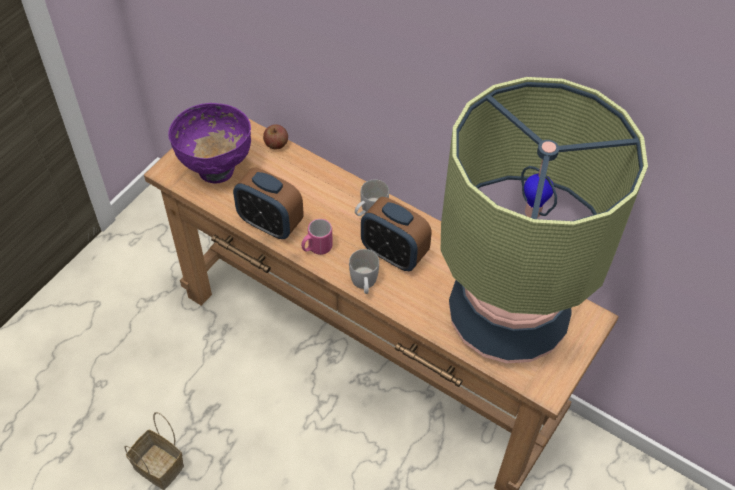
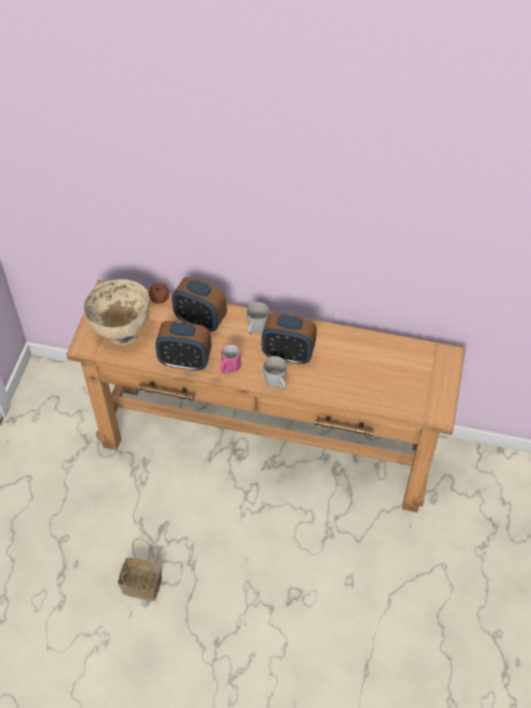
camera: 20 degrees left, 0 degrees up
purple bowl [168,103,251,184] -> beige bowl [83,279,149,345]
table lamp [441,77,648,363] -> none
none -> alarm clock [172,277,227,332]

